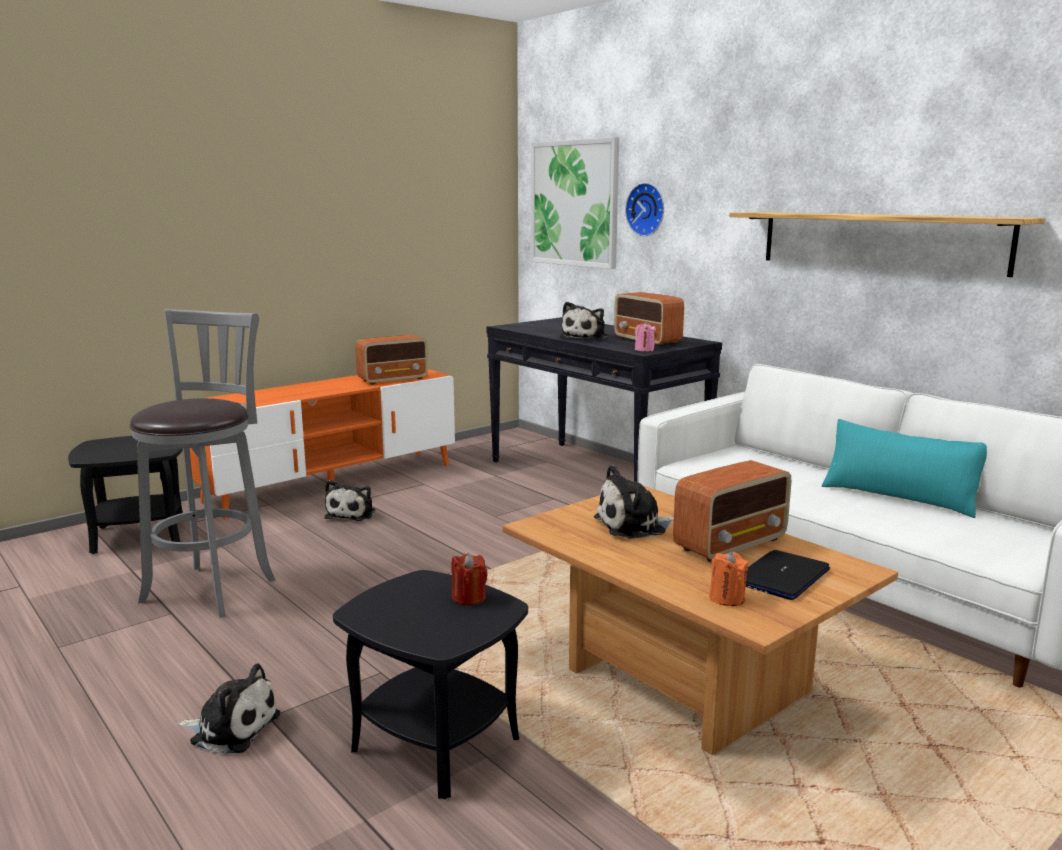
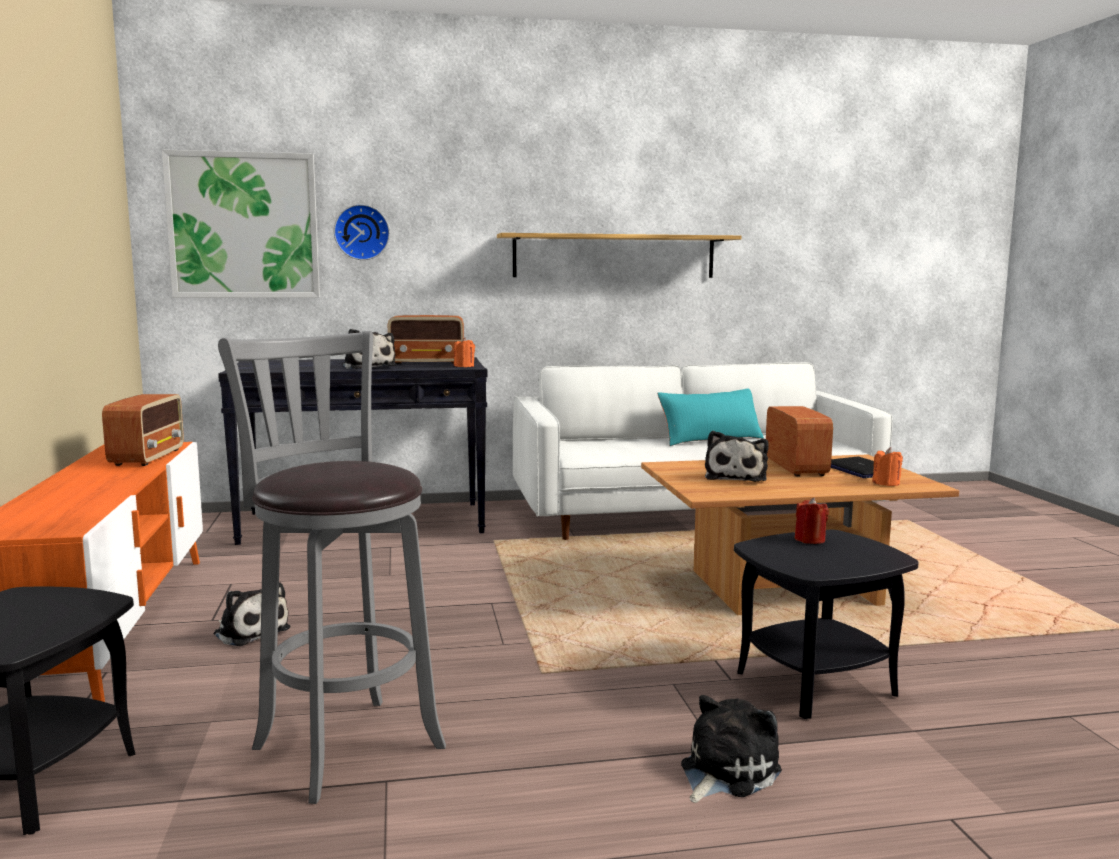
camera: 60 degrees left, 5 degrees down
pink candle [635,321,656,352] -> orange candle [454,338,475,367]

